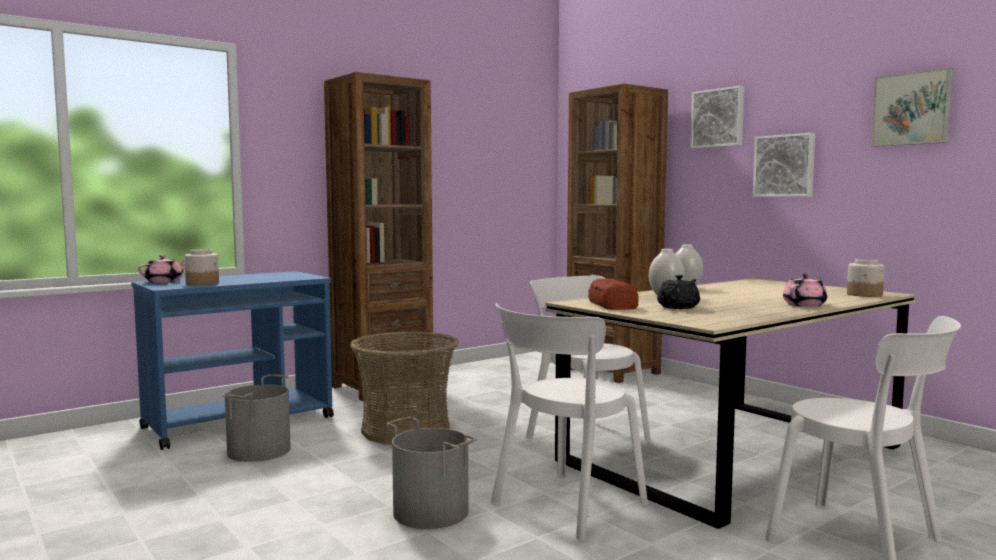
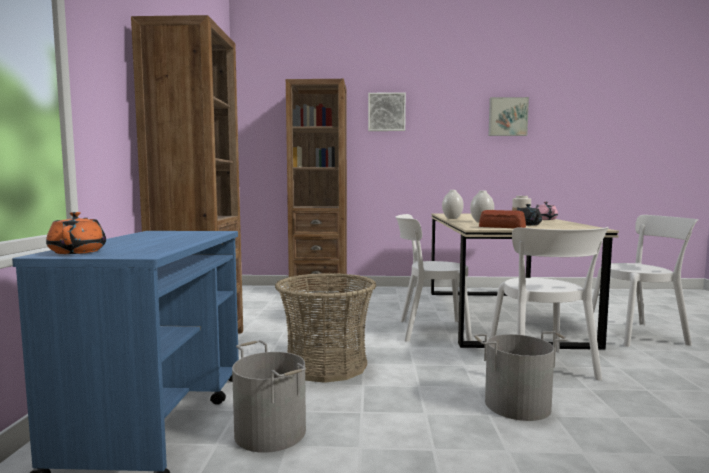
camera: 50 degrees left, 0 degrees up
pink teapot [138,255,185,283] -> orange teapot [46,212,106,254]
jar [185,249,219,285] -> none
picture [753,133,815,197] -> none

